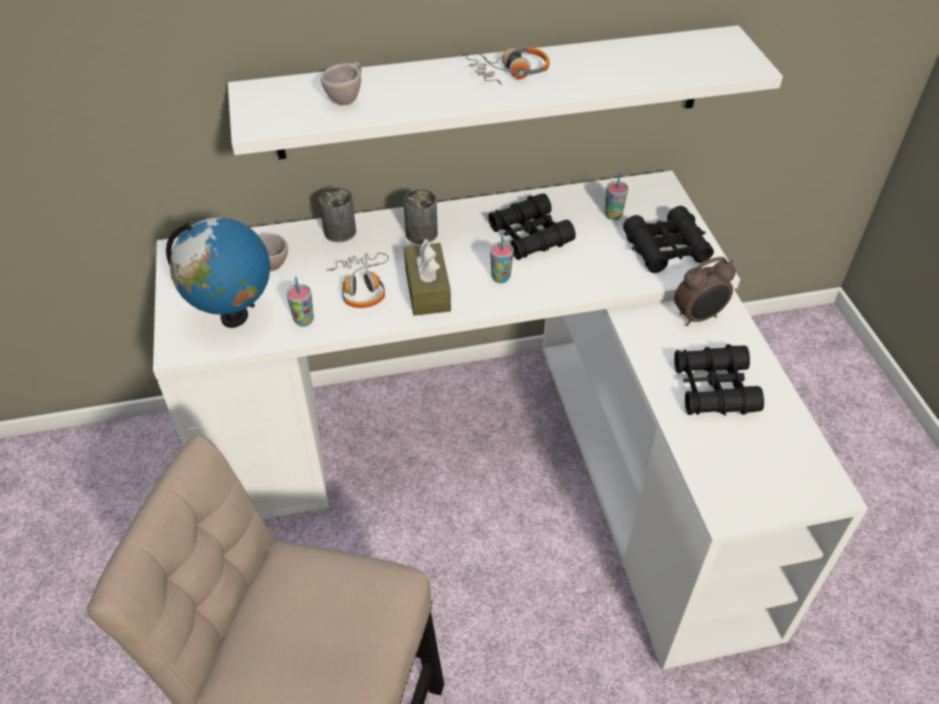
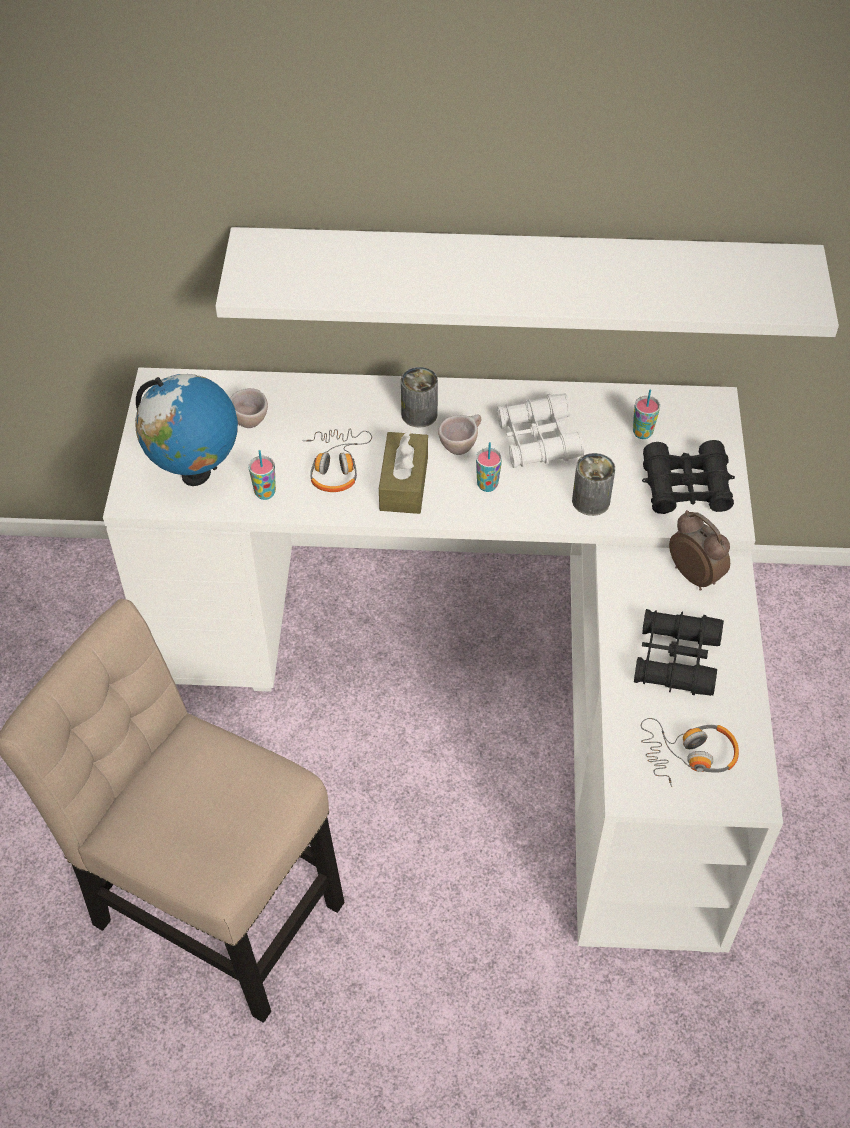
camera: 15 degrees right, 5 degrees up
can [319,188,356,242] -> can moved to [572,453,615,516]
beige cup [321,62,362,105] -> beige cup moved to [438,415,481,455]
headphones [466,47,550,85] -> headphones moved to [641,718,739,787]
black binoculars [488,193,576,260] -> white binoculars [497,393,584,468]
alarm clock [674,257,736,326] -> alarm clock turned 120 degrees counterclockwise [669,510,730,591]

